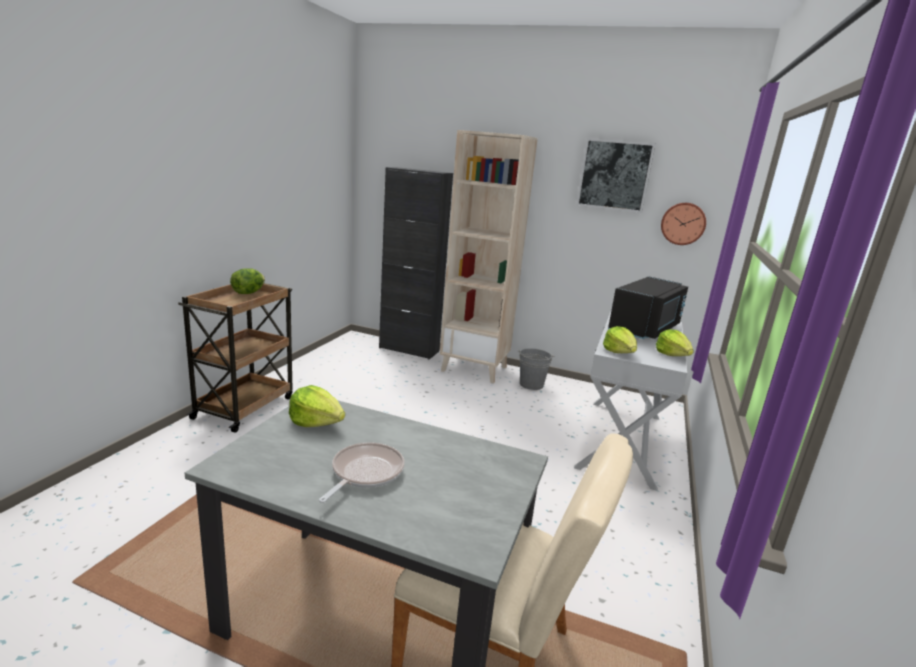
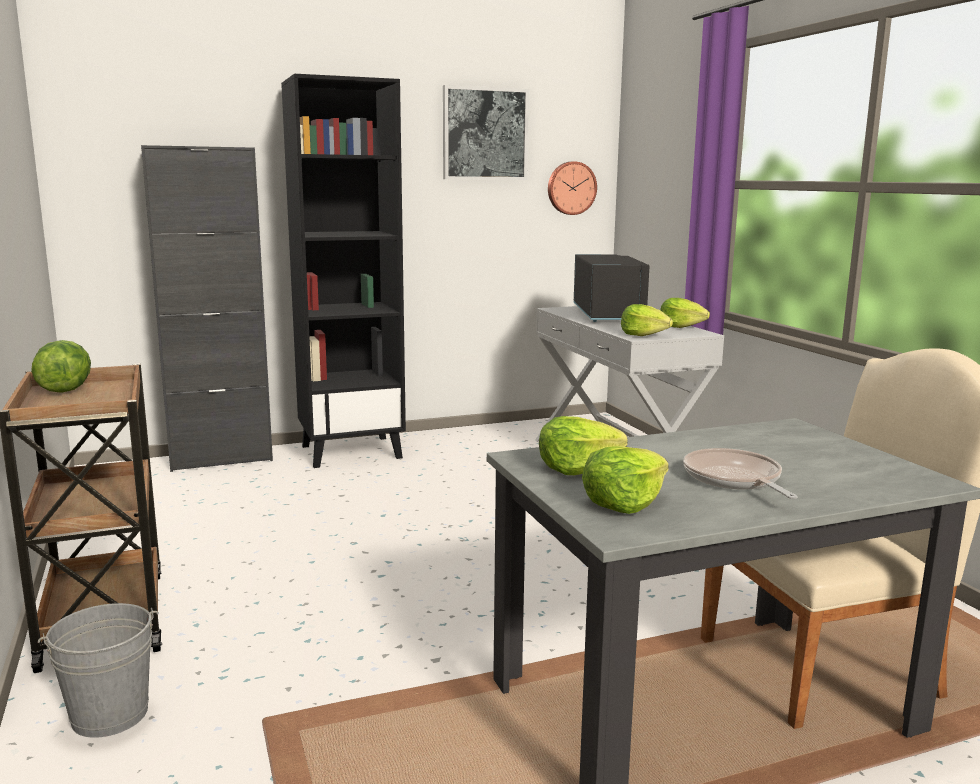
camera: 40 degrees left, 5 degrees down
beige bookcase [440,130,538,383] -> black bookcase [281,74,406,468]
grey bucket [519,348,555,390] -> grey bucket moved to [38,603,159,738]
none -> lettuce [582,446,669,514]

